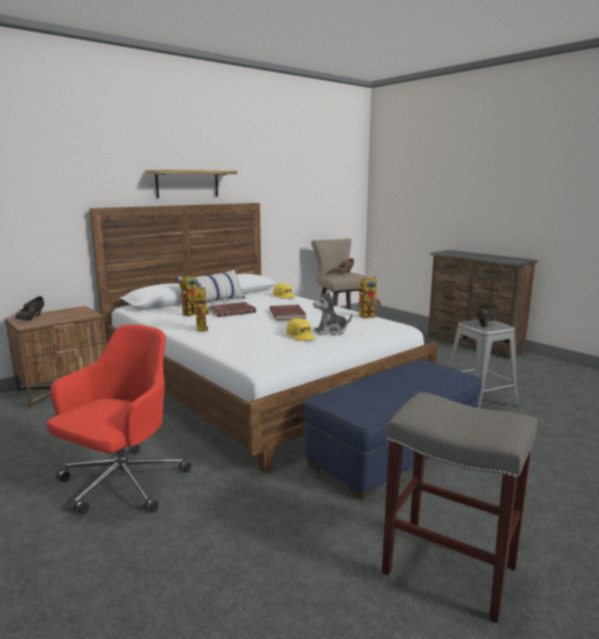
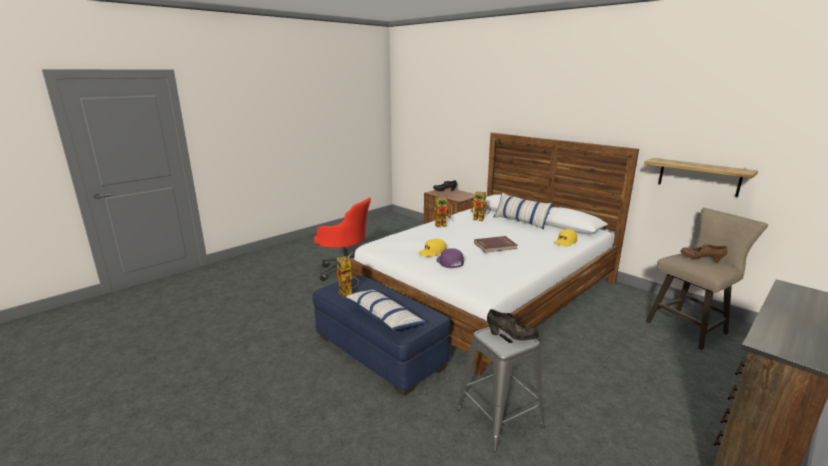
camera: 85 degrees right, 5 degrees up
shelf [145,170,237,198] -> shelf moved to [644,158,758,197]
red book [209,302,256,317] -> none
plush toy [313,291,352,335] -> purple cap [436,248,464,268]
toy robot [358,276,381,319] -> toy robot moved to [337,256,359,298]
grey stool [382,392,538,623] -> none
none -> pillow [343,290,427,331]

